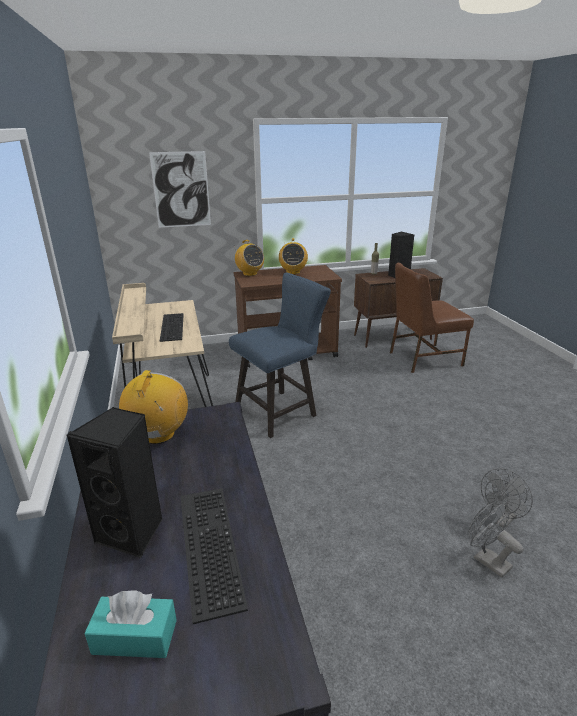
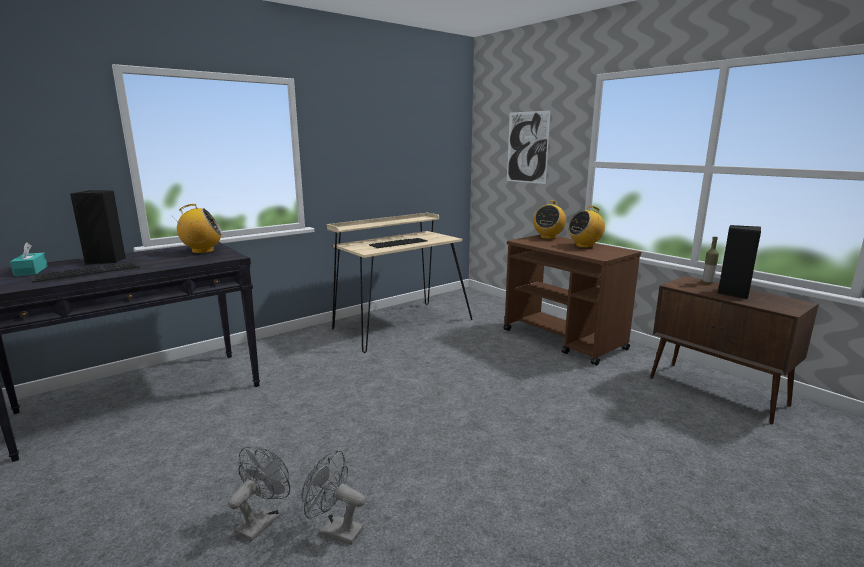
camera: 65 degrees right, 10 degrees down
blue chair [229,272,331,438] -> none
brown chair [390,263,474,373] -> none

